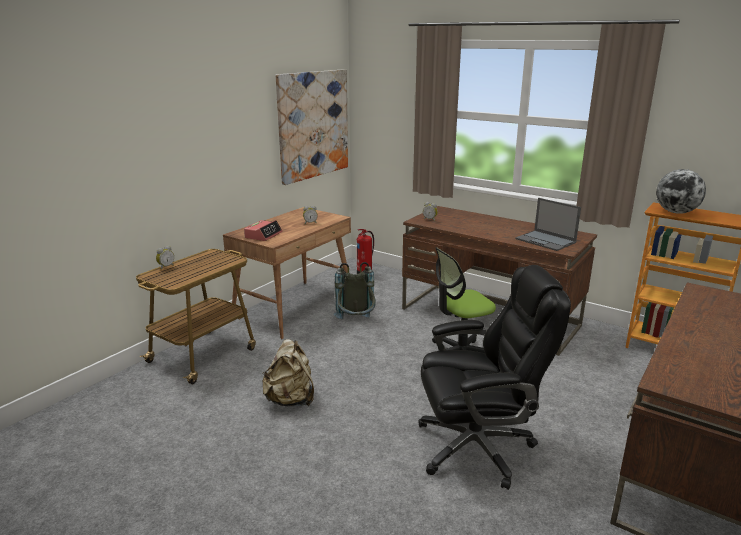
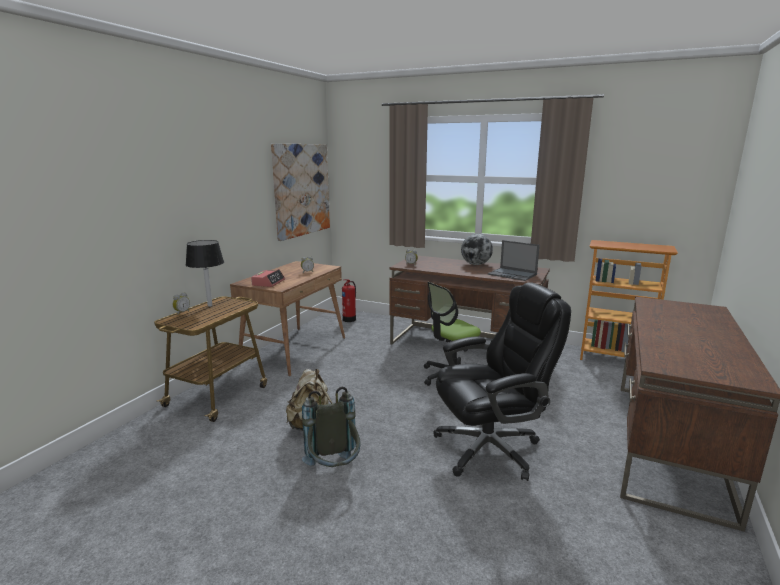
camera: 10 degrees left, 5 degrees down
grey backpack [334,262,376,319] -> grey backpack moved to [302,387,360,467]
globe [656,169,706,214] -> globe moved to [461,234,493,265]
none -> black table lamp [186,240,224,307]

